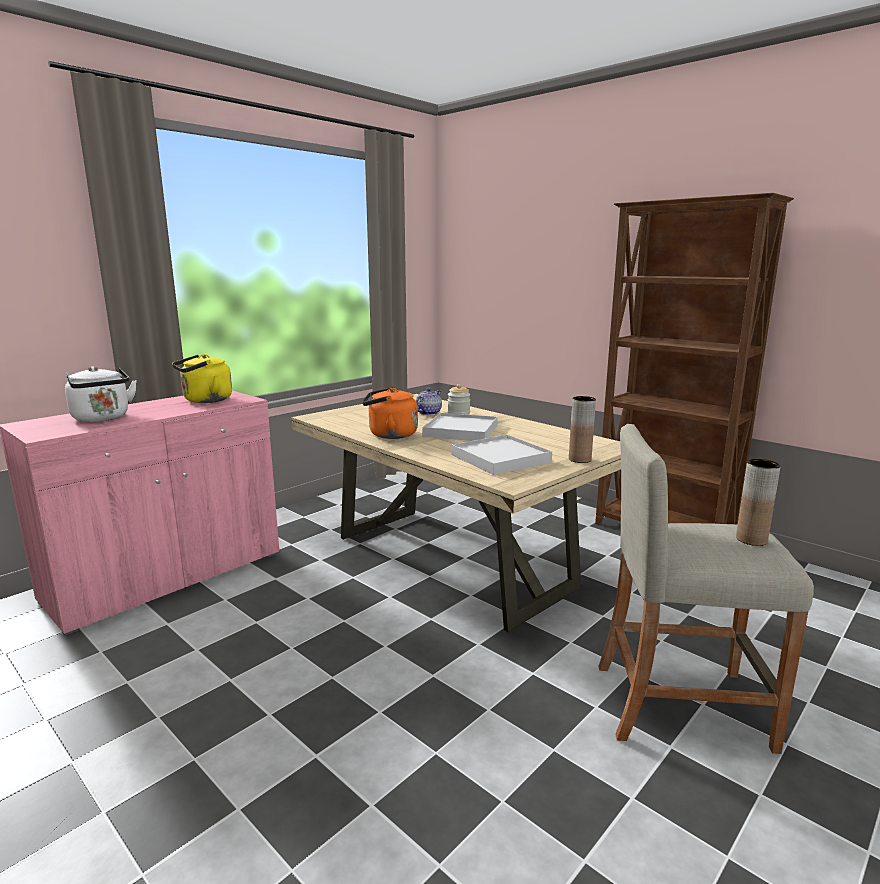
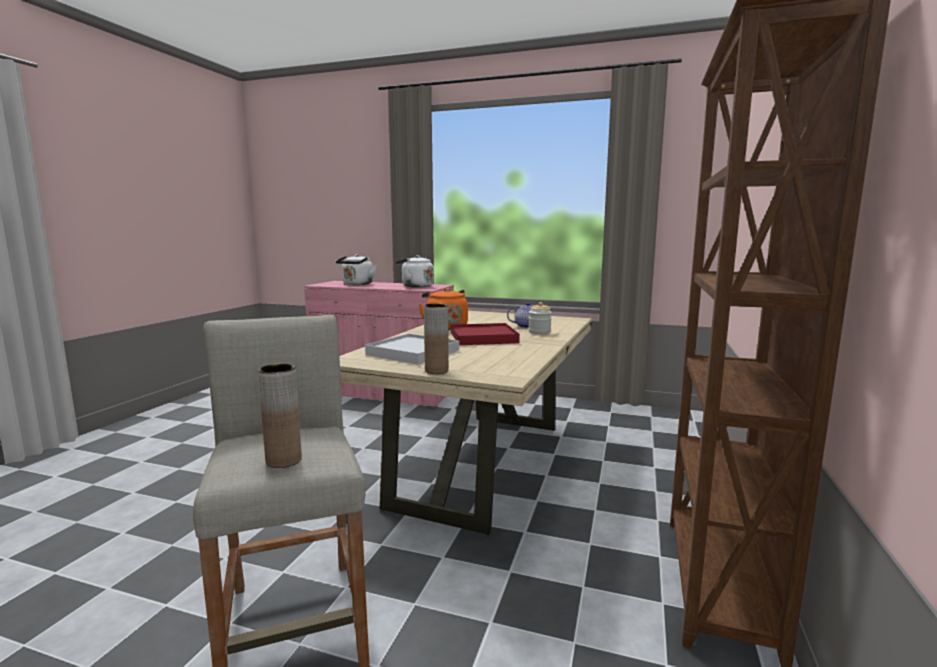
camera: 65 degrees right, 5 degrees down
yellow kettle [172,354,232,403] -> white kettle [395,255,434,288]
white tray [422,413,498,441] -> red tray [451,323,520,345]

